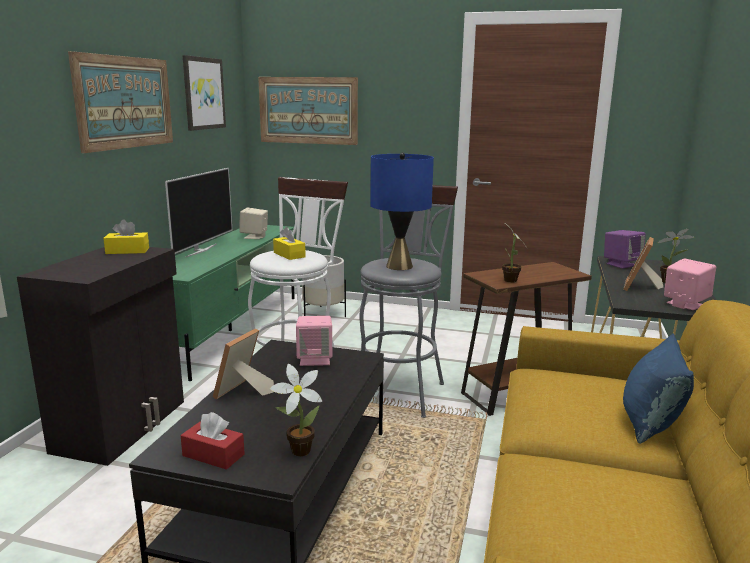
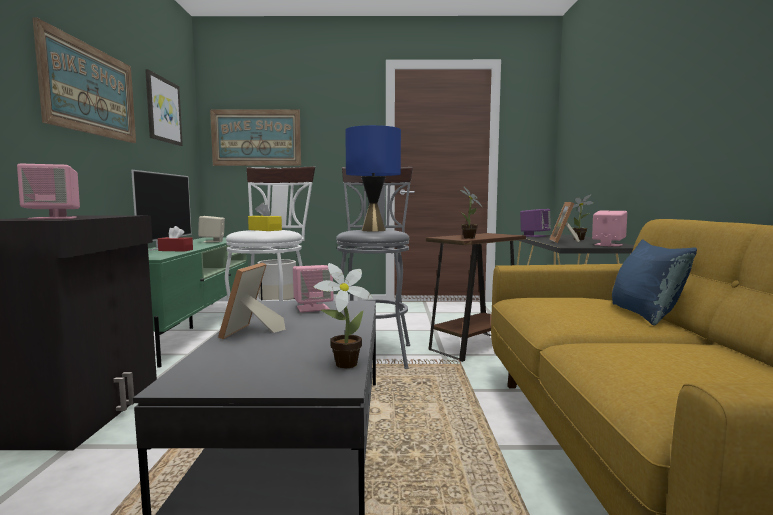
camera: 15 degrees left, 10 degrees down
yellow tissue box [103,220,149,254] -> none
red tissue box [181,412,245,470] -> red tissue box moved to [158,226,193,252]
none -> pink speaker [17,163,80,220]

